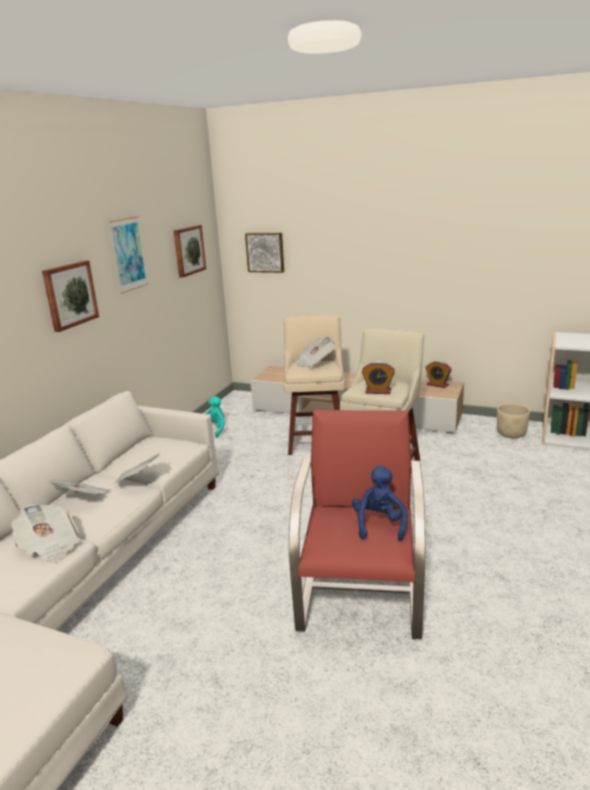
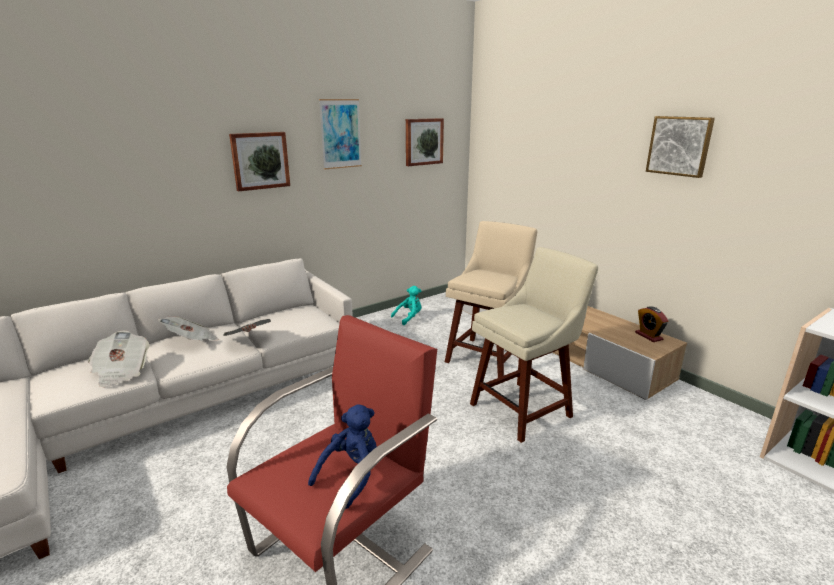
camera: 30 degrees right, 0 degrees up
picture [245,233,284,273] -> picture moved to [646,116,715,178]
newspaper [294,337,334,368] -> none
alarm clock [362,361,395,394] -> none
beige planter [497,404,530,438] -> none

